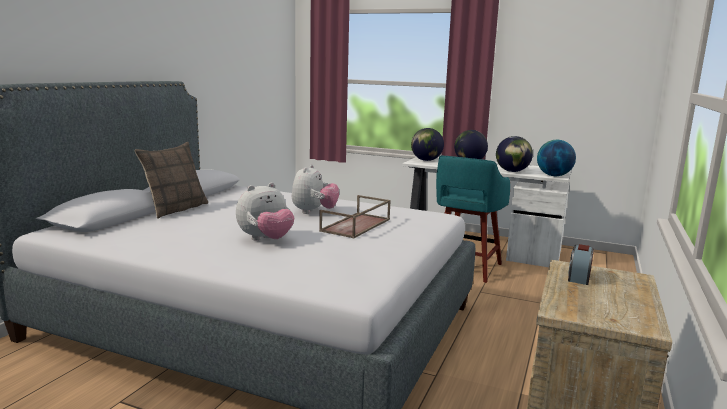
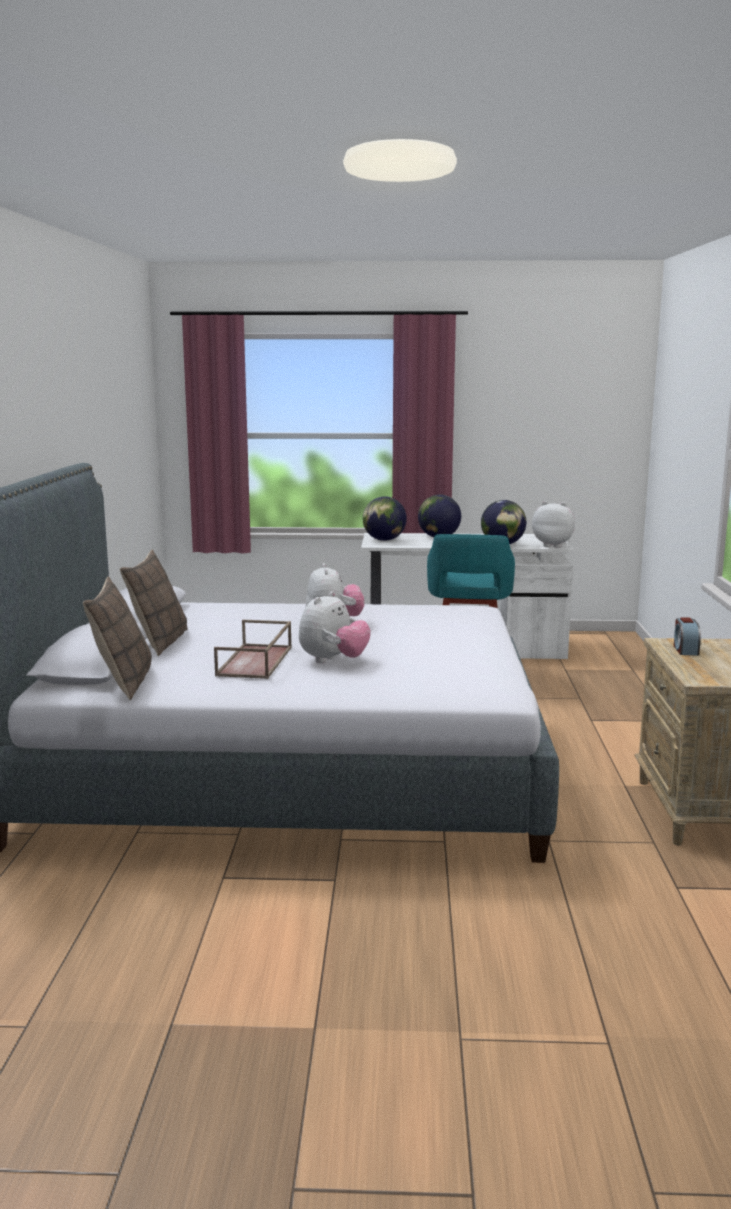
camera: 20 degrees left, 0 degrees up
brown tray [319,195,391,238] -> brown tray moved to [214,620,292,679]
globe [537,140,576,176] -> plush toy [532,501,575,548]
none -> pillow [83,577,152,700]

